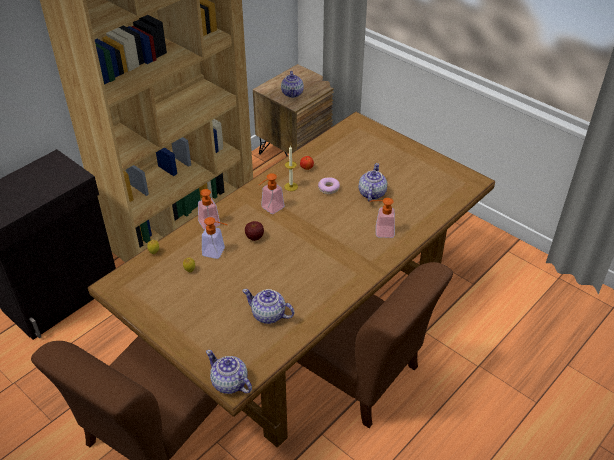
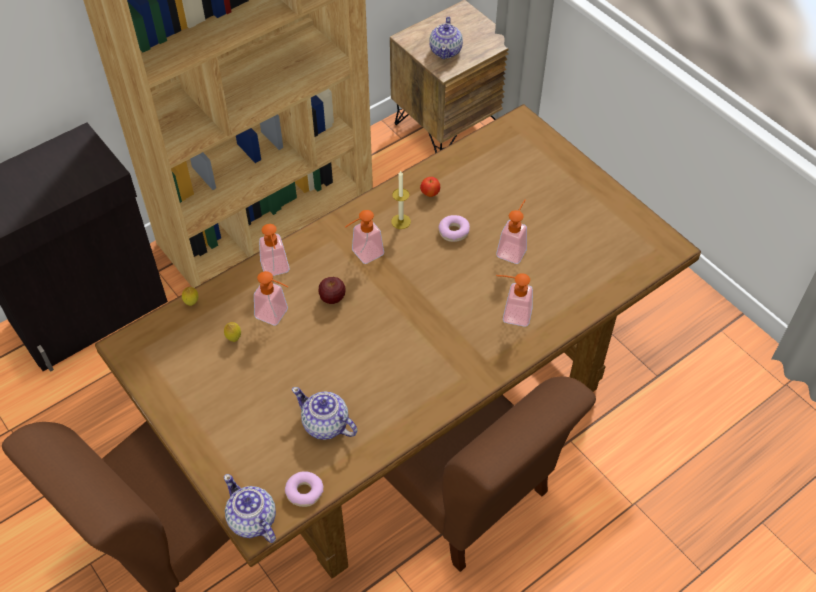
camera: 10 degrees right, 10 degrees up
teapot [359,163,387,202] -> soap dispenser [496,199,527,264]
none -> donut [285,471,324,507]

